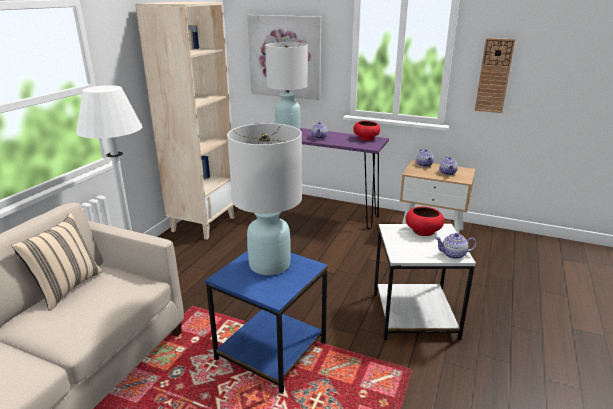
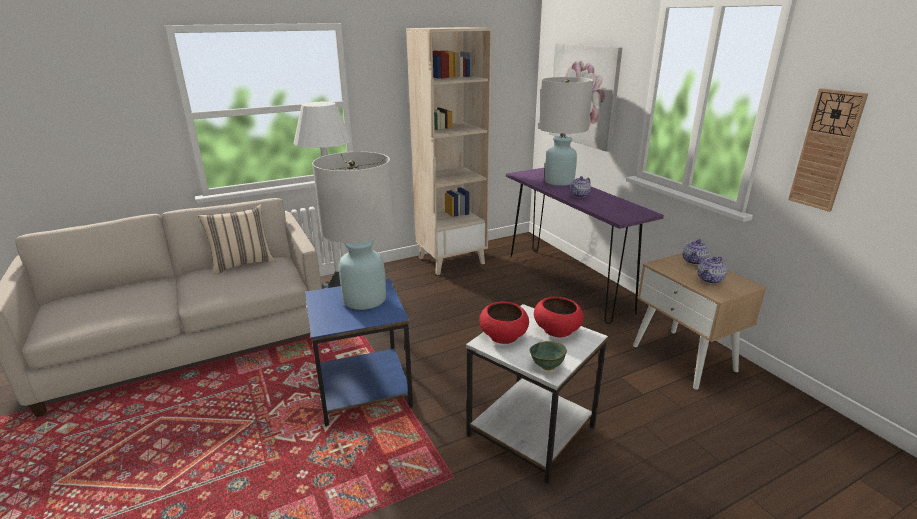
camera: 40 degrees right, 0 degrees up
red bowl [353,121,380,141] -> red bowl moved to [479,301,529,344]
teapot [435,233,477,259] -> green bowl [530,341,567,370]

